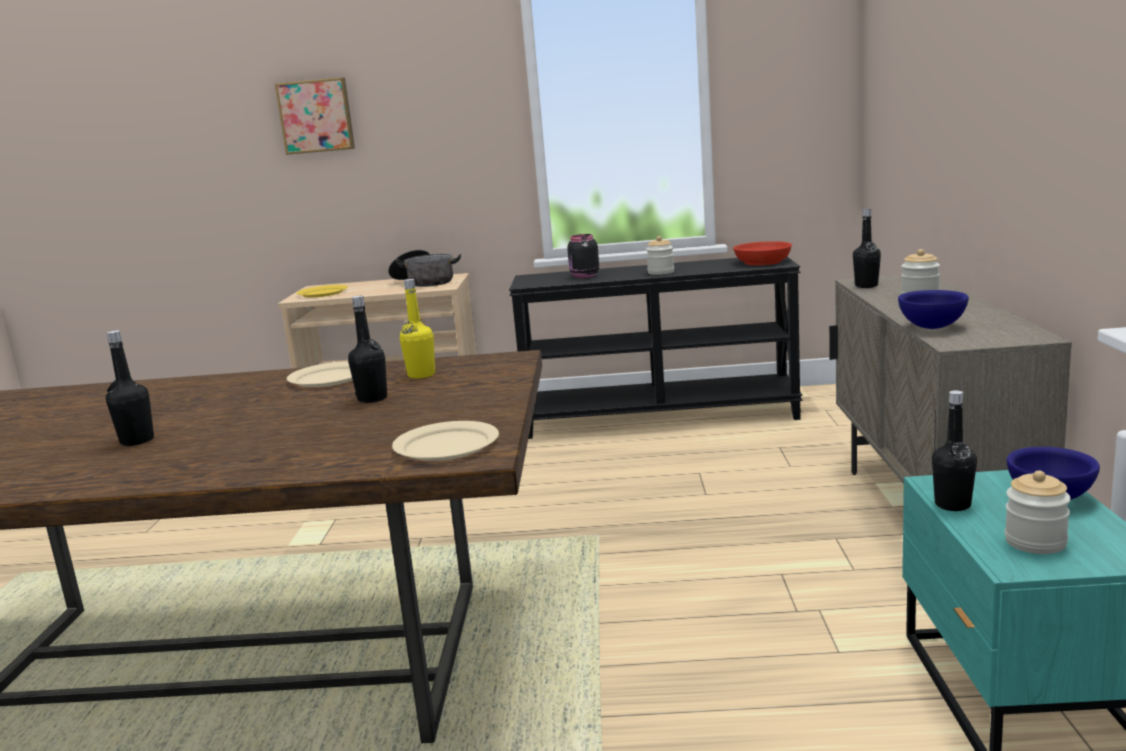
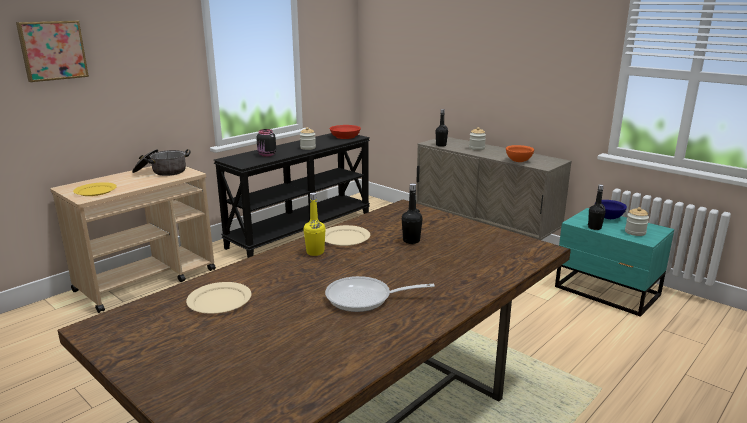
camera: 50 degrees left, 5 degrees up
black bottle [106,330,154,446] -> frying pan [325,276,435,312]
beige plate [392,421,499,461] -> beige plate moved to [186,282,252,313]
yellow bottle [400,279,435,379] -> yellow bottle moved to [304,193,325,256]
blue bowl [898,290,969,329] -> orange bowl [506,145,534,162]

